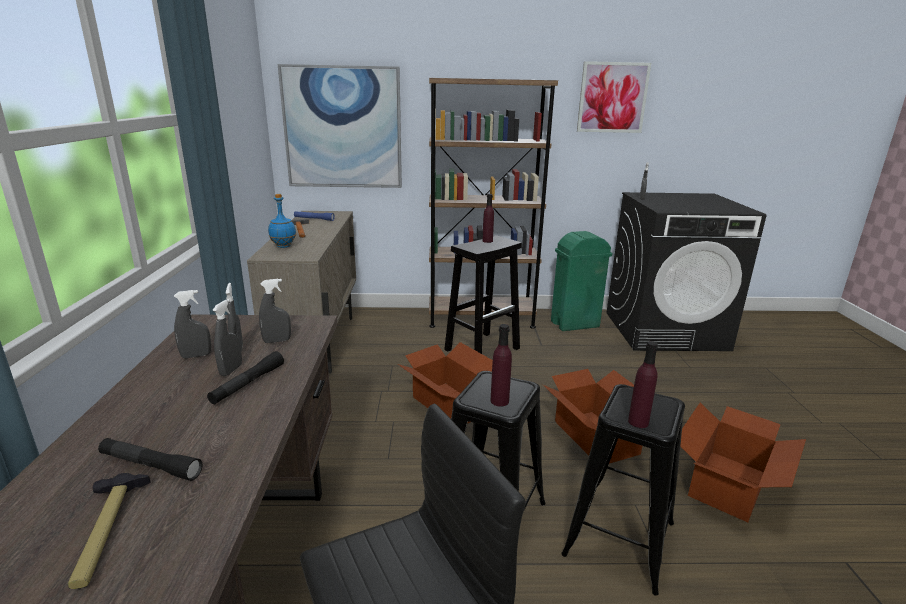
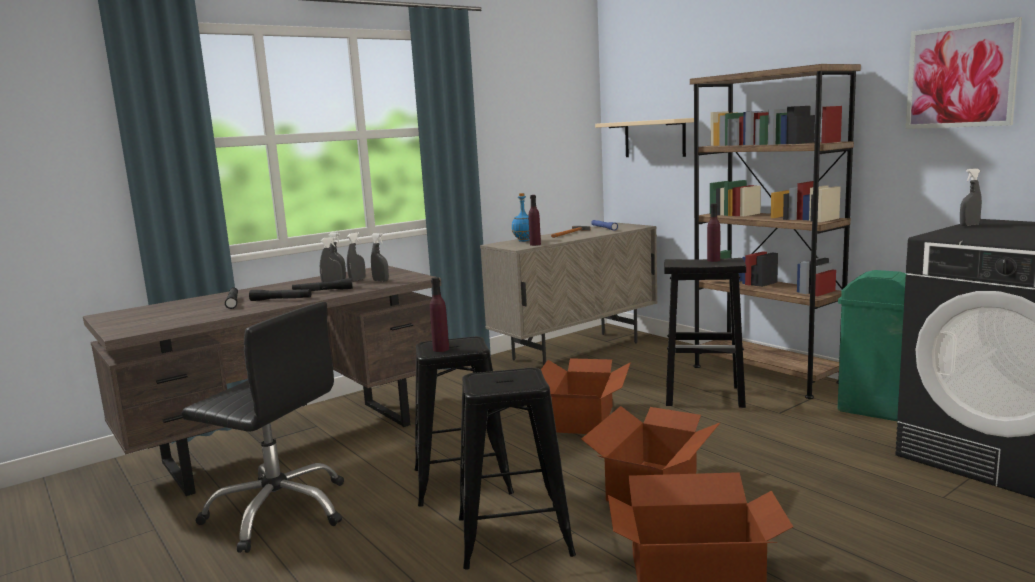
camera: 55 degrees right, 10 degrees down
hammer [68,473,151,589] -> none
picture [278,64,402,188] -> beige shelf [595,118,694,157]
purple bottle [628,341,658,428] -> purple bottle moved to [529,195,541,246]
none -> black flashlight [249,289,311,301]

